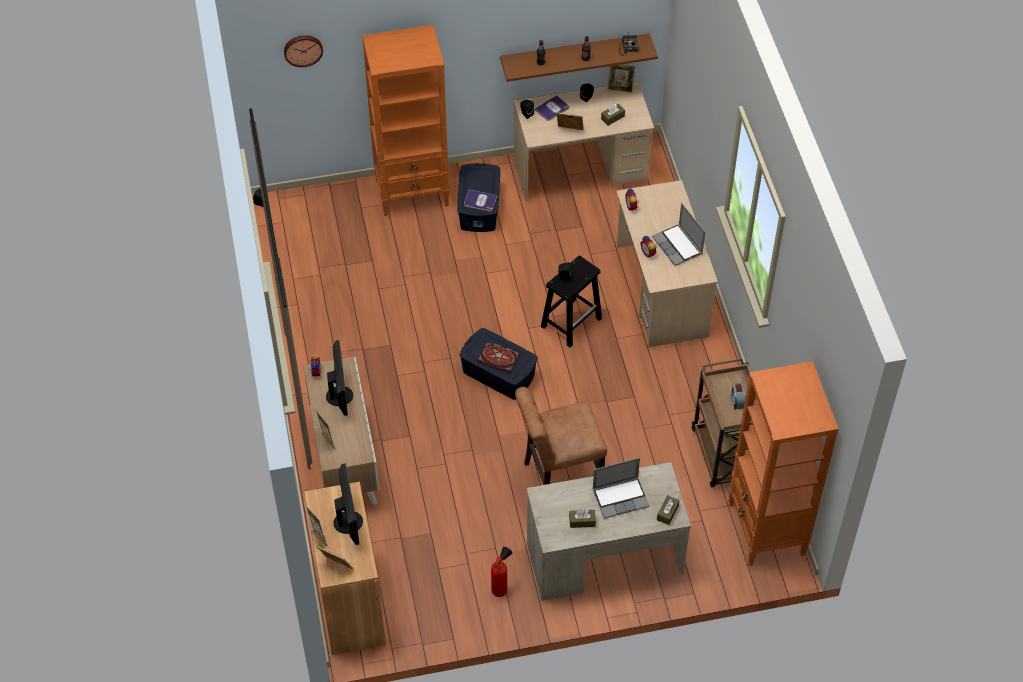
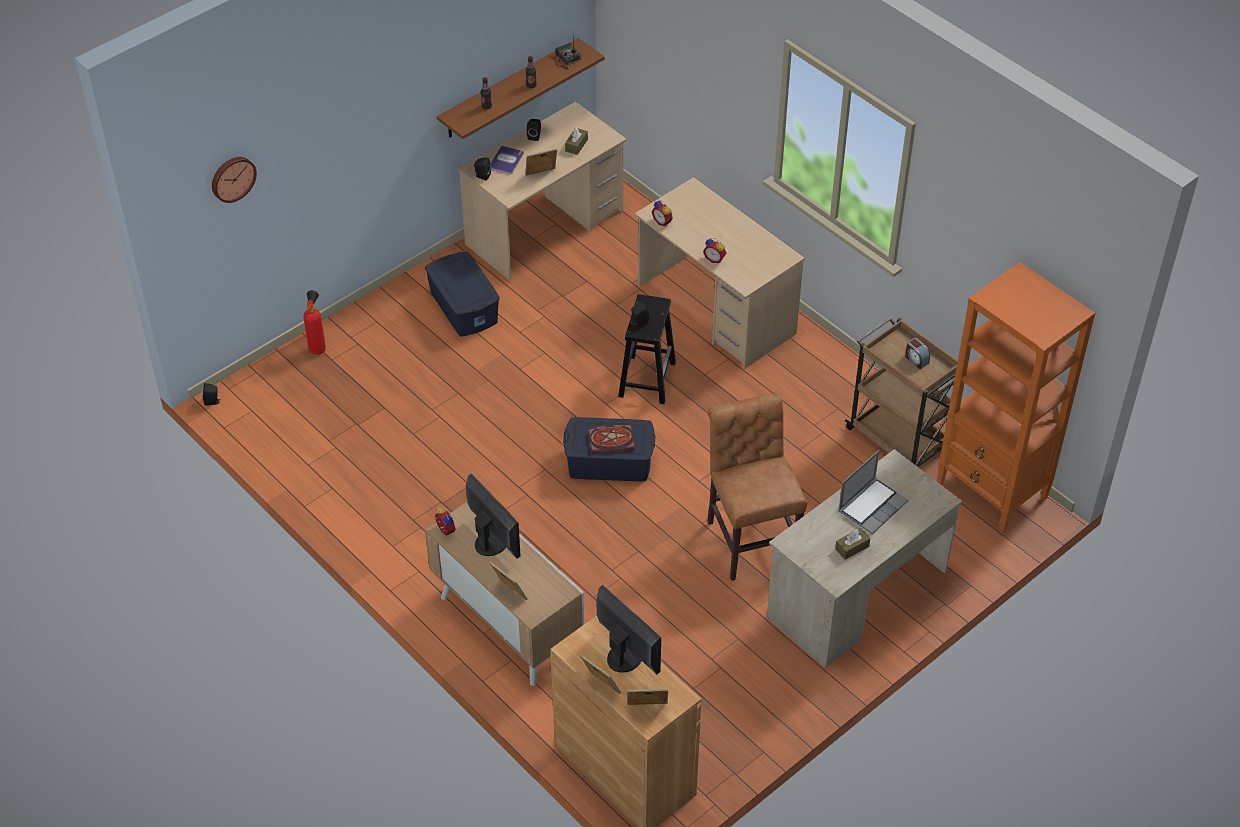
camera: 30 degrees left, 5 degrees down
orange bookcase [362,25,449,216] -> none
book [464,190,497,211] -> none
fire extinguisher [491,547,512,597] -> fire extinguisher moved to [304,290,326,355]
brown chair [515,387,607,485] -> brown chair turned 120 degrees clockwise [707,393,807,581]
picture frame [607,64,635,93] -> none
laptop [652,203,705,266] -> none
brown tissue box [657,495,680,525] -> none

